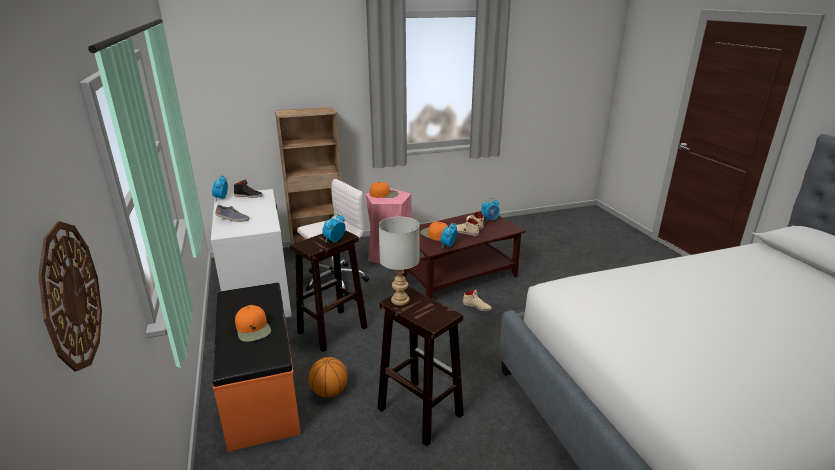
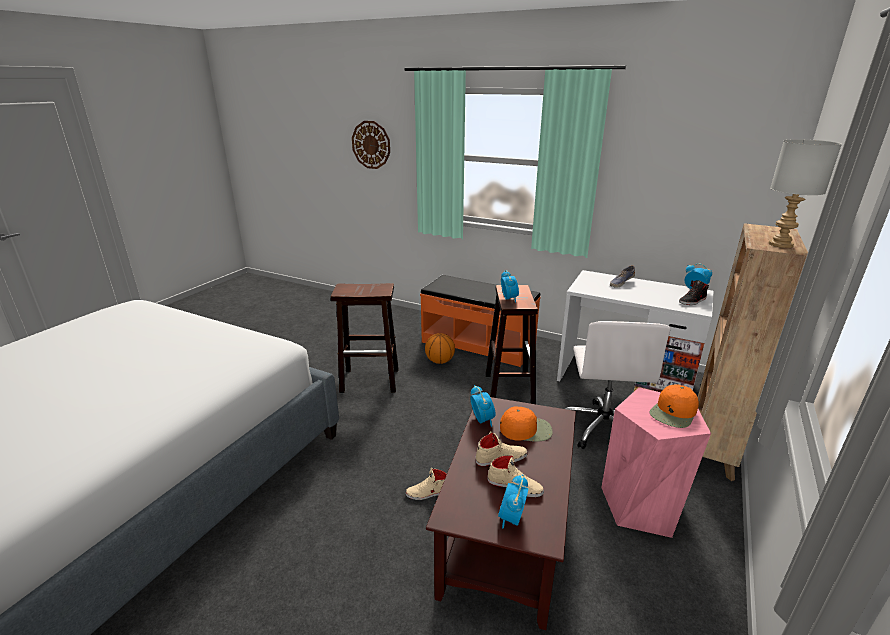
camera: 135 degrees right, 0 degrees up
orange cap [235,305,271,342] -> none
grey table lamp [379,217,420,305] -> grey table lamp moved to [768,139,842,248]

